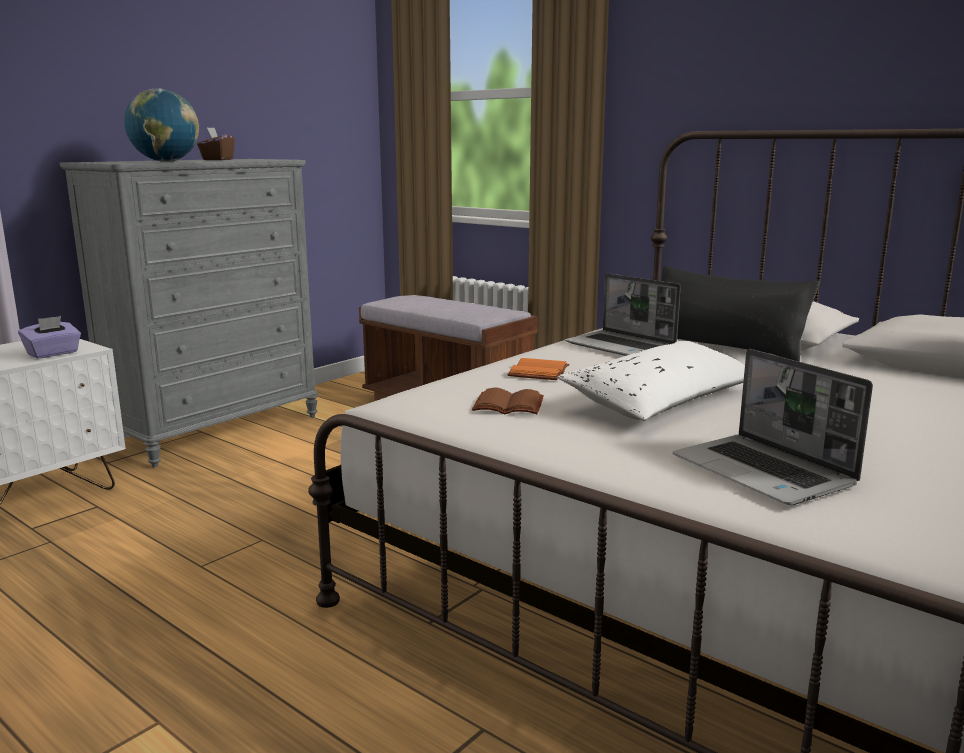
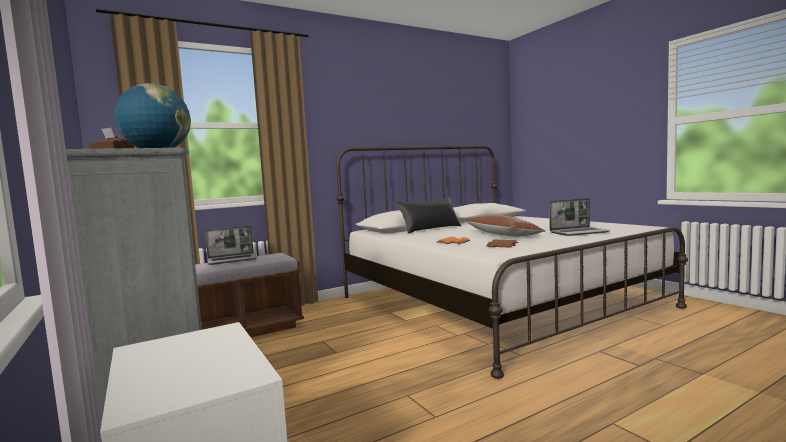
camera: 70 degrees left, 10 degrees down
purple tissue box [18,316,81,359] -> none
white pillow [557,341,745,421] -> brown pillow [465,215,545,236]
laptop [565,273,681,356] -> laptop moved to [205,225,257,265]

